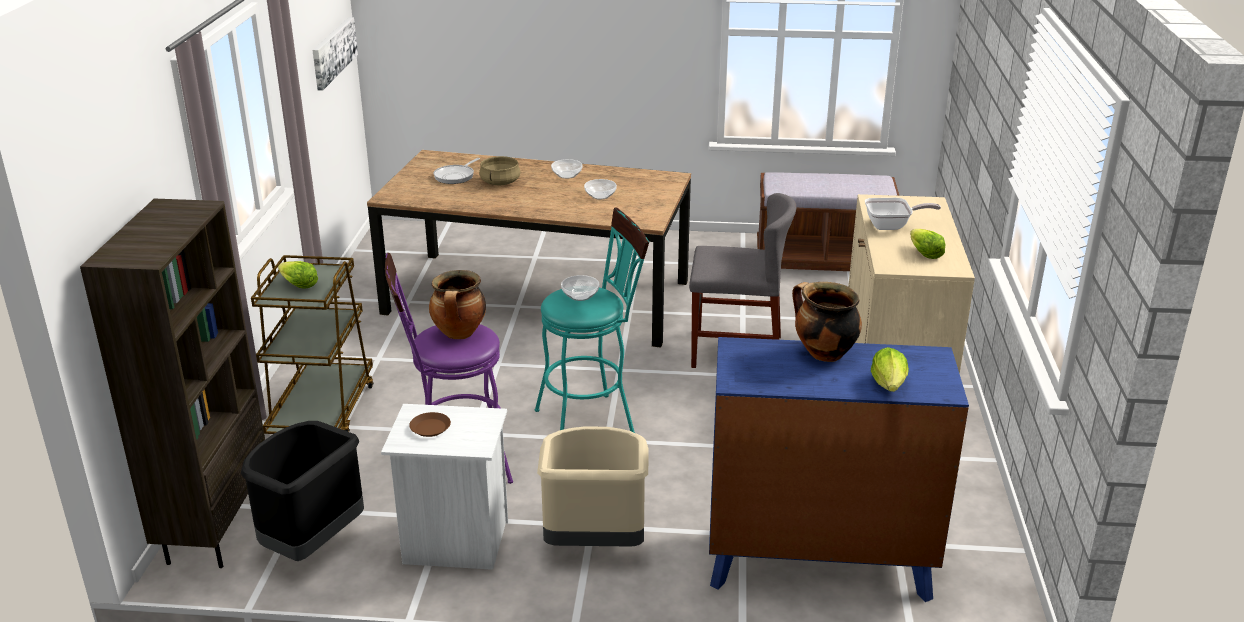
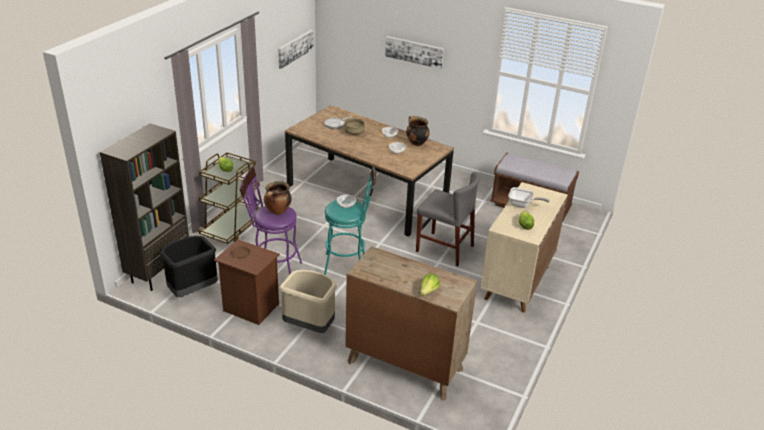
camera: 20 degrees right, 5 degrees up
white nightstand [381,404,508,570] -> brown nightstand [214,239,280,325]
blue dresser [709,337,969,602] -> brown dresser [345,246,477,401]
cooking pot [792,282,862,362] -> cooking pot moved to [406,116,430,146]
none -> picture [385,36,444,69]

